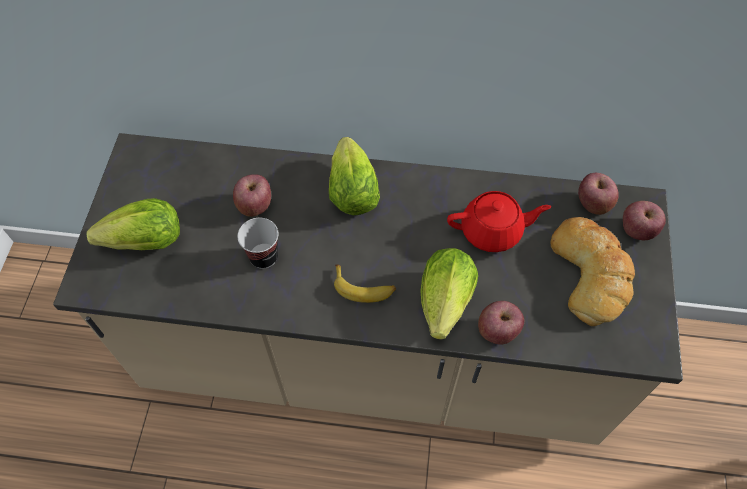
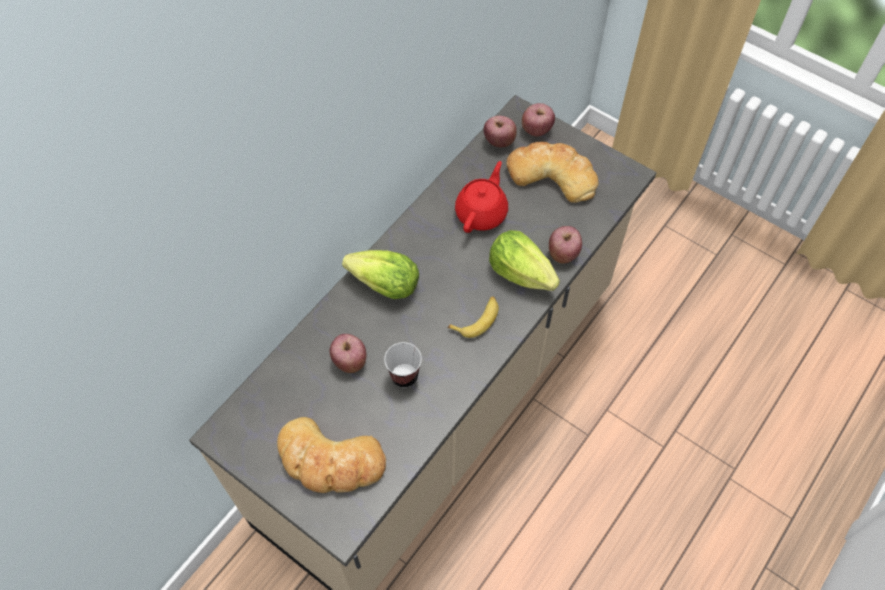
camera: 60 degrees left, 0 degrees up
lettuce [87,198,180,250] -> bread [277,417,386,493]

